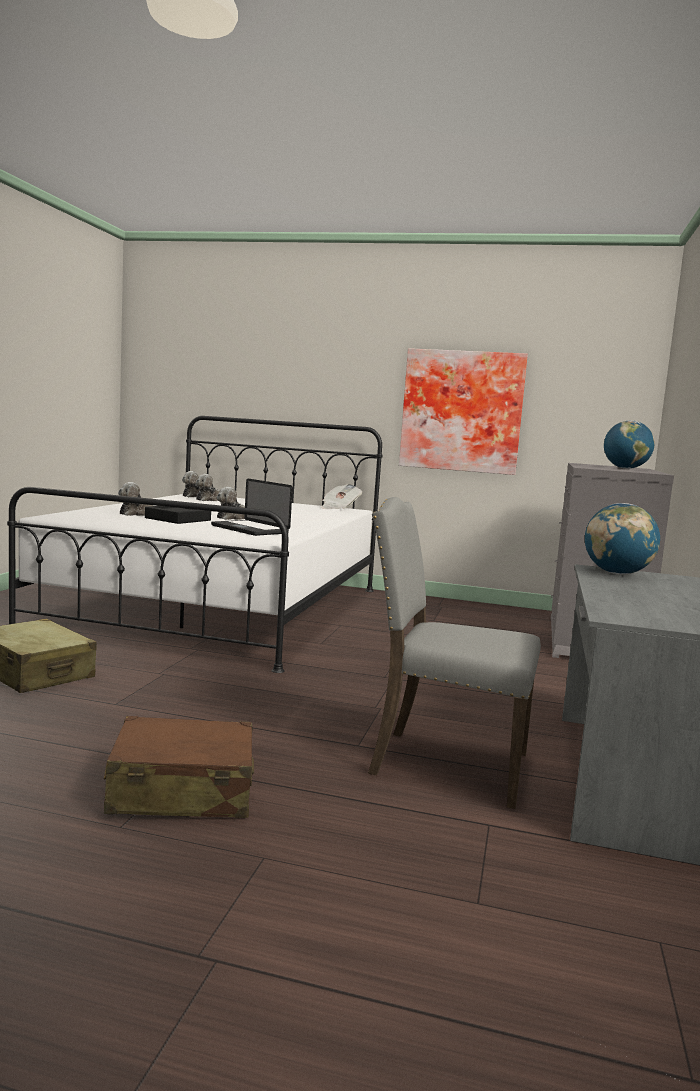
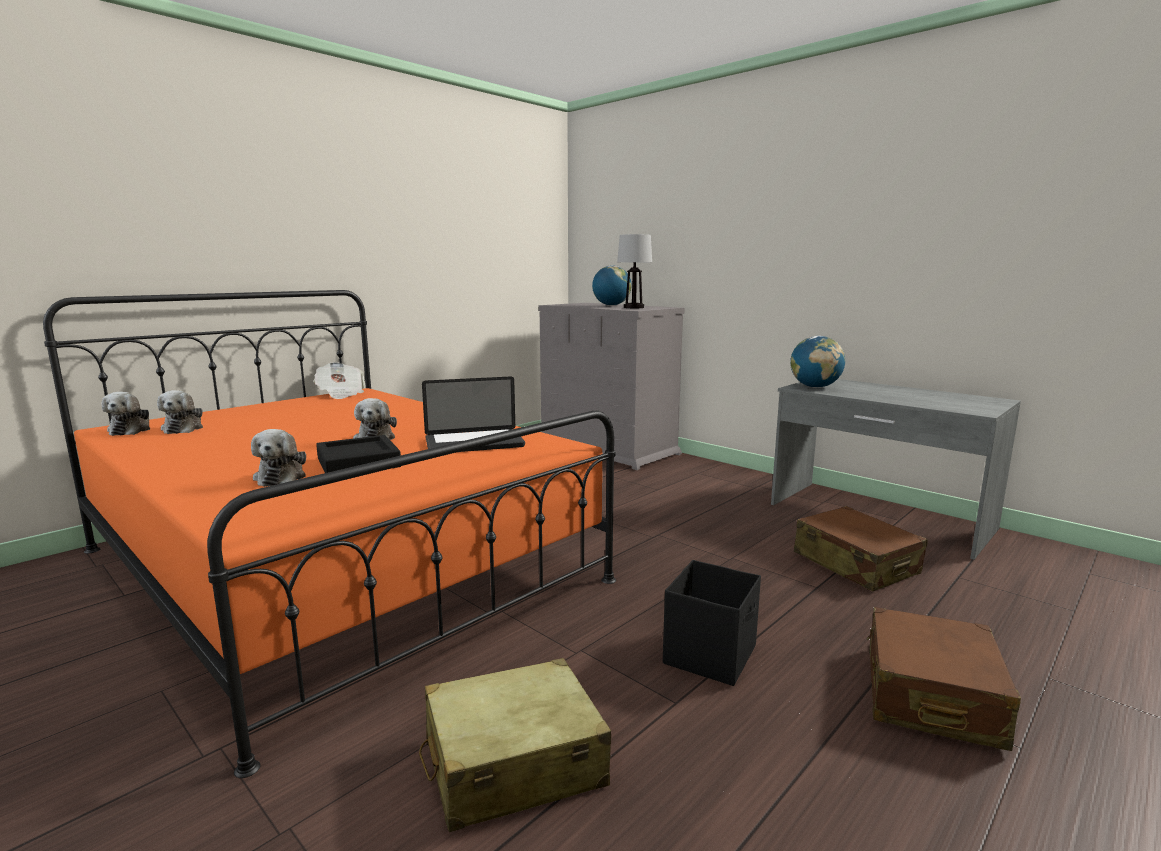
camera: 60 degrees left, 5 degrees up
white bed [7,416,382,673] -> orange bed [43,290,616,778]
grey chair [368,497,541,809] -> brown suitcase [794,506,928,592]
picture [399,348,528,475] -> none
none -> table lamp [617,234,652,308]
none -> black storage box [663,560,761,686]

